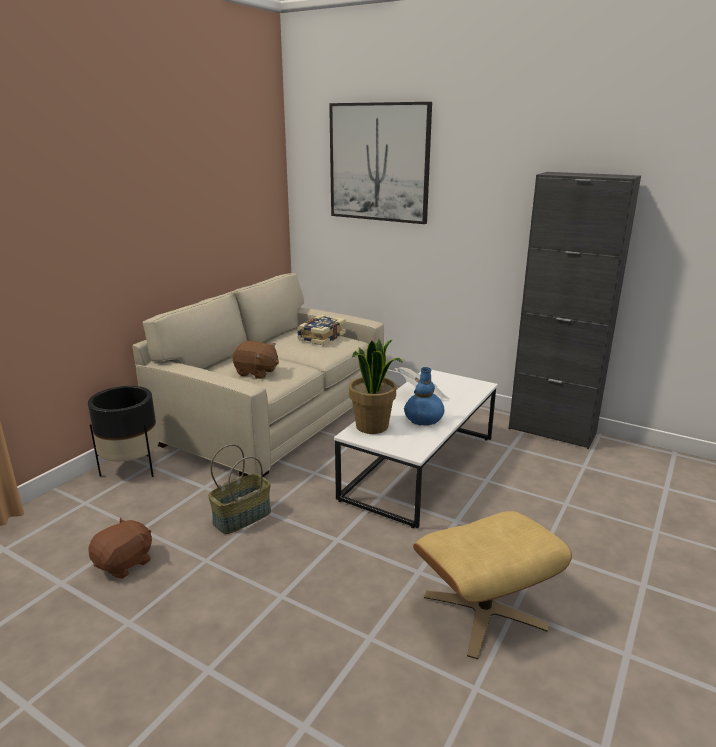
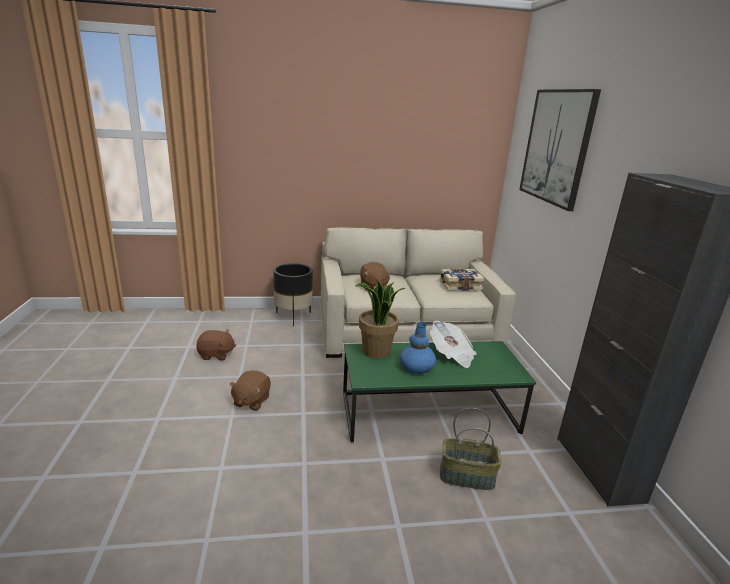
camera: 50 degrees right, 0 degrees up
basket [208,444,271,534] -> basket moved to [440,408,502,490]
white coffee table [334,370,498,528] -> green coffee table [343,341,536,442]
beige ottoman [413,511,572,659] -> none
none -> brown plush toy [229,371,271,411]

